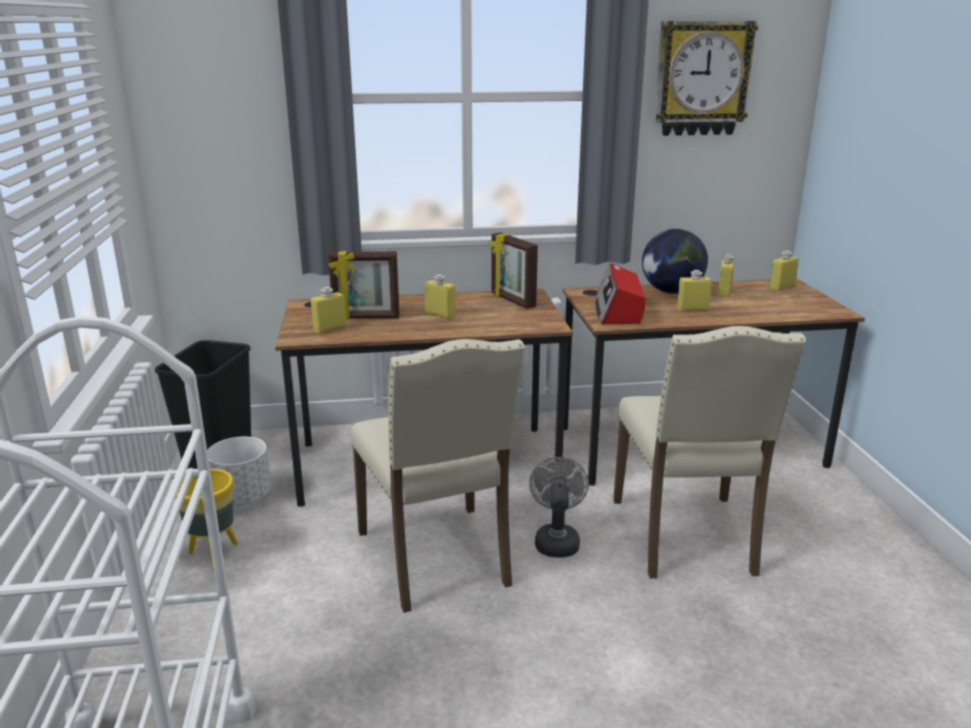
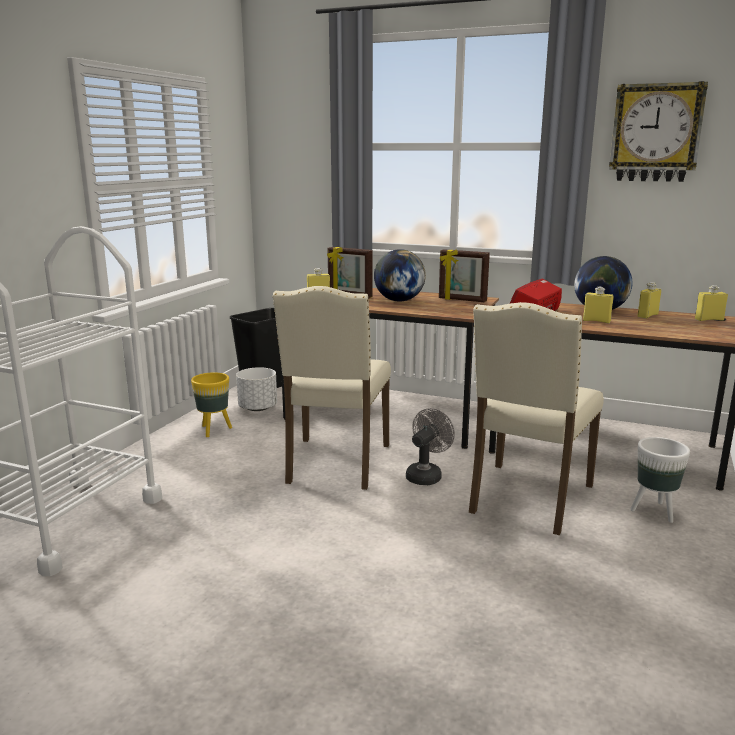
camera: 30 degrees right, 5 degrees down
yellow bottle [424,274,456,319] -> globe [374,249,426,302]
picture frame [490,232,538,309] -> picture frame turned 60 degrees counterclockwise [439,249,490,302]
none -> white planter [630,437,690,523]

